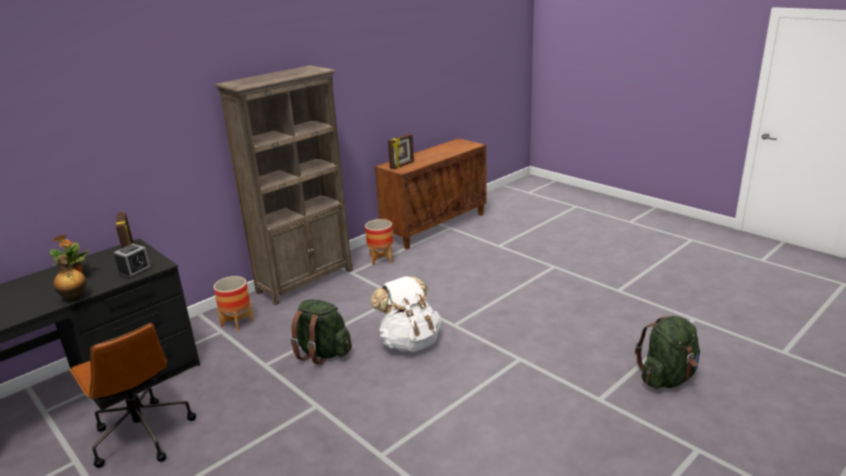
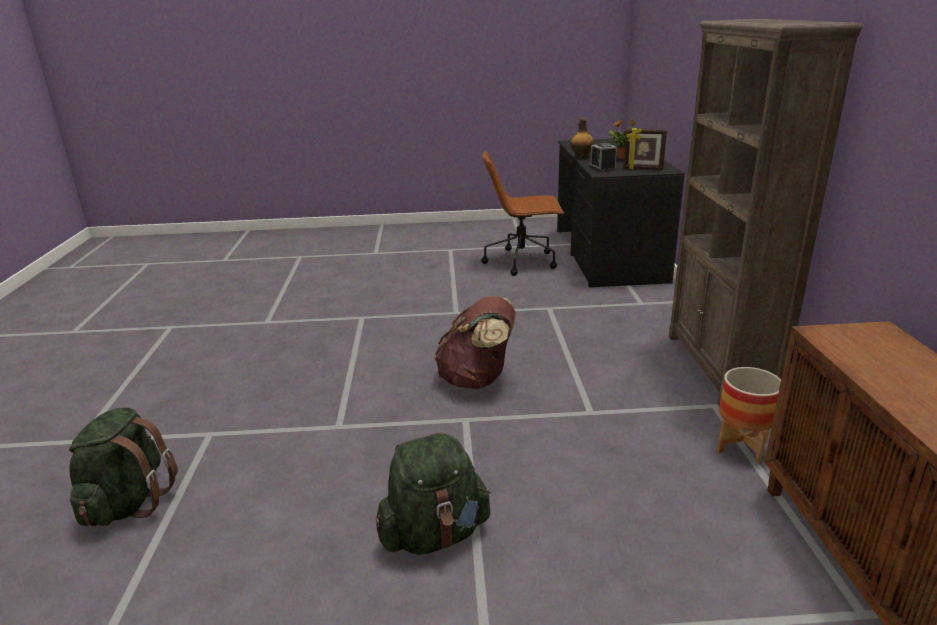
camera: 130 degrees right, 0 degrees up
planter [214,276,254,332] -> none
green backpack [291,299,352,365] -> green backpack moved to [376,433,490,555]
white backpack [371,276,441,352] -> brown backpack [434,296,516,389]
picture frame [388,134,414,169] -> none

